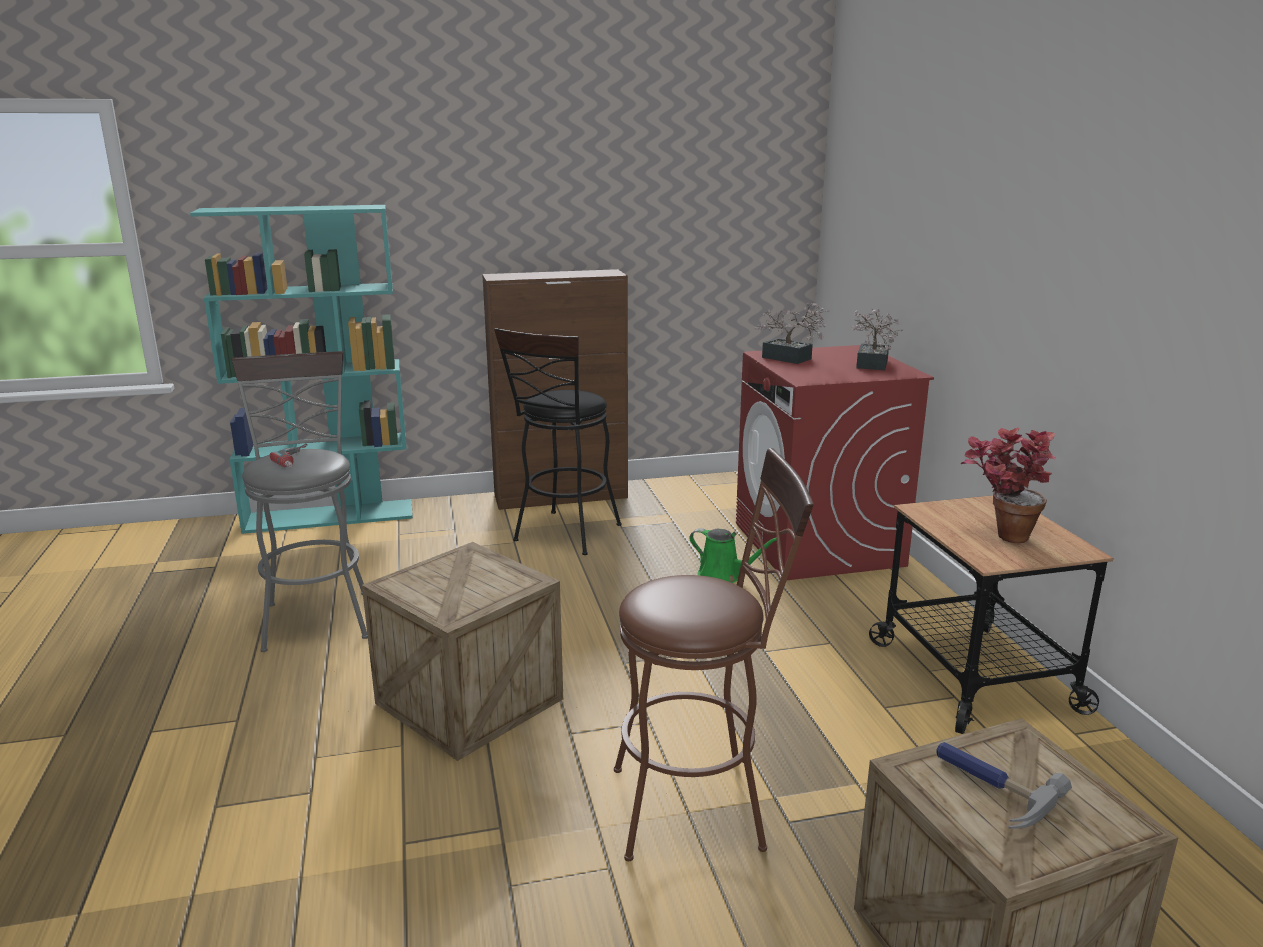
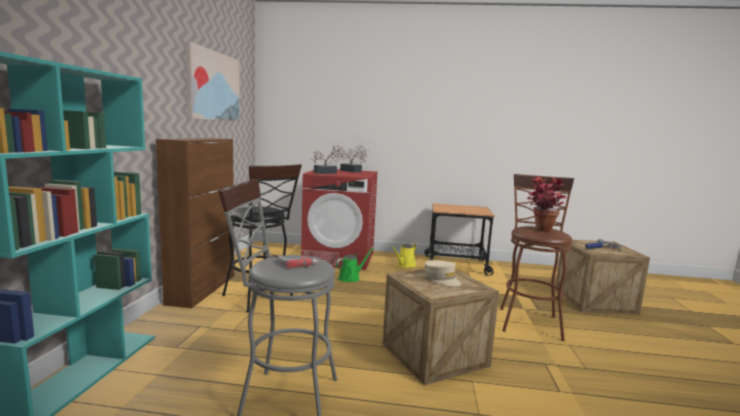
camera: 70 degrees left, 10 degrees down
potted plant [961,428,1056,543] -> potted plant moved to [527,176,567,232]
none -> picture [185,41,240,121]
none -> yellow watering can [391,243,416,268]
none -> beige cap [425,260,461,286]

